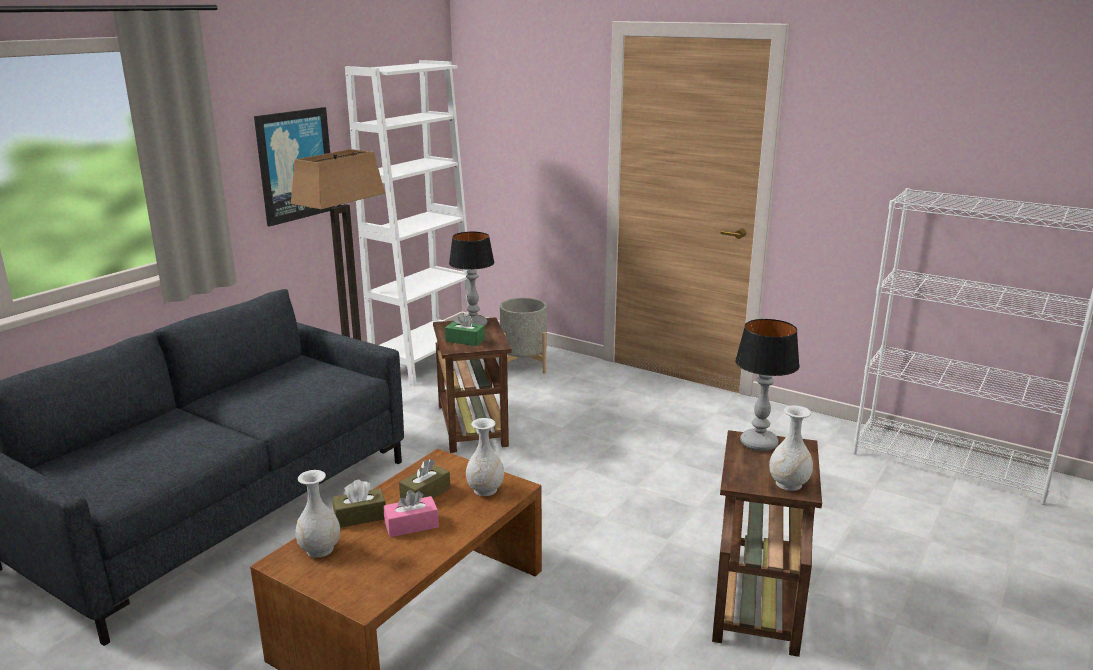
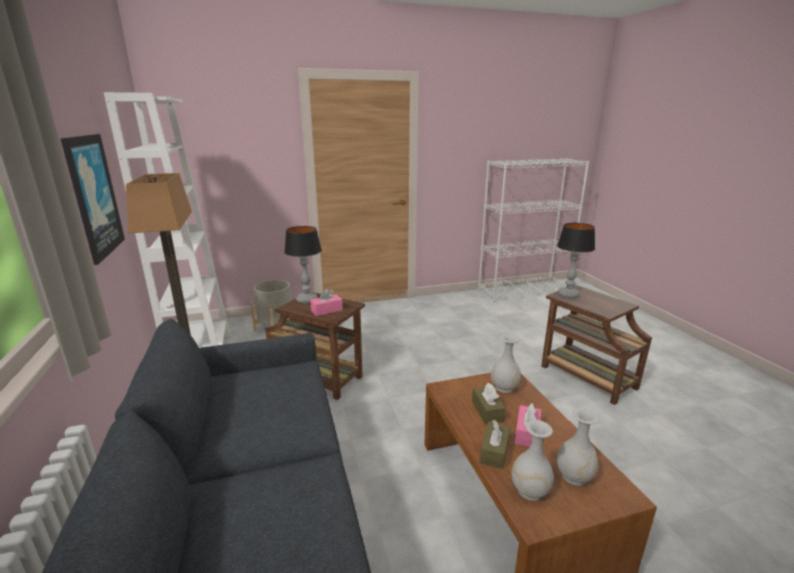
camera: 50 degrees left, 0 degrees up
green tissue box [445,313,485,346] -> pink tissue box [310,289,343,316]
white vase [769,405,813,491] -> white vase moved to [557,408,599,486]

